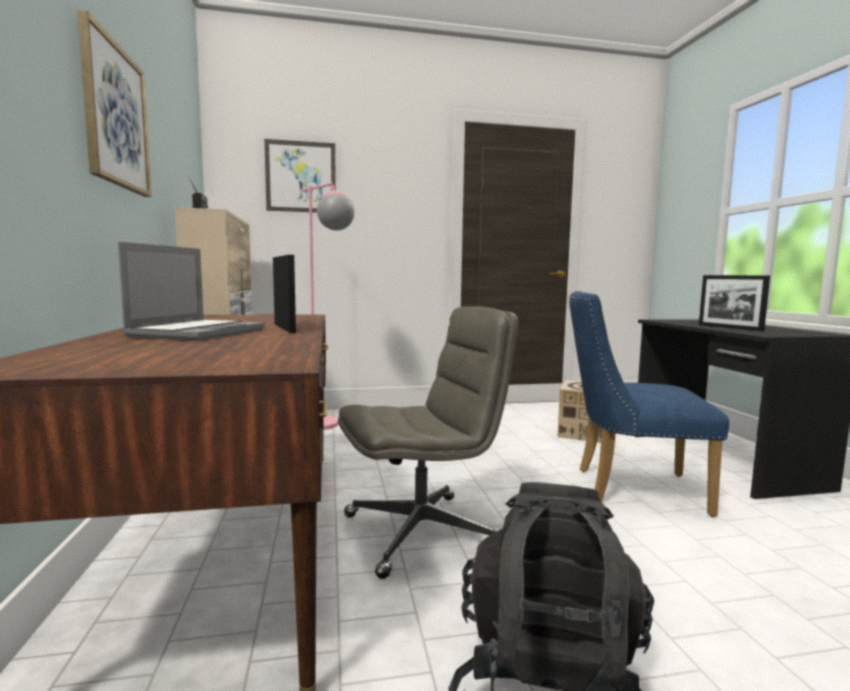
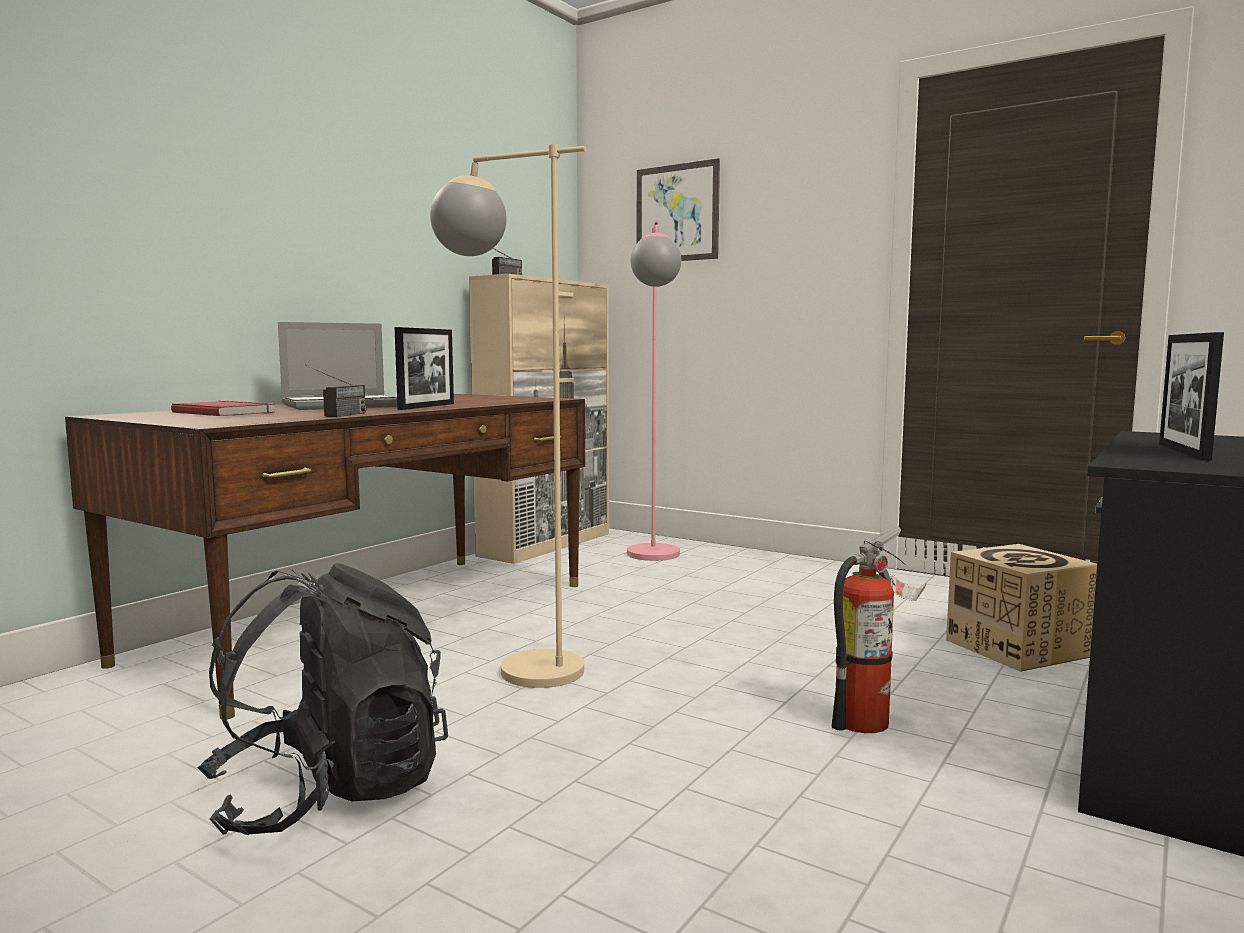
camera: 45 degrees right, 0 degrees up
picture [77,10,152,197] -> none
grey office chair [338,306,518,579] -> beige floor lamp [430,144,586,688]
blue chair [569,291,729,517] -> fire extinguisher [832,527,926,733]
none -> red book [171,401,275,416]
none -> radio [305,364,367,417]

